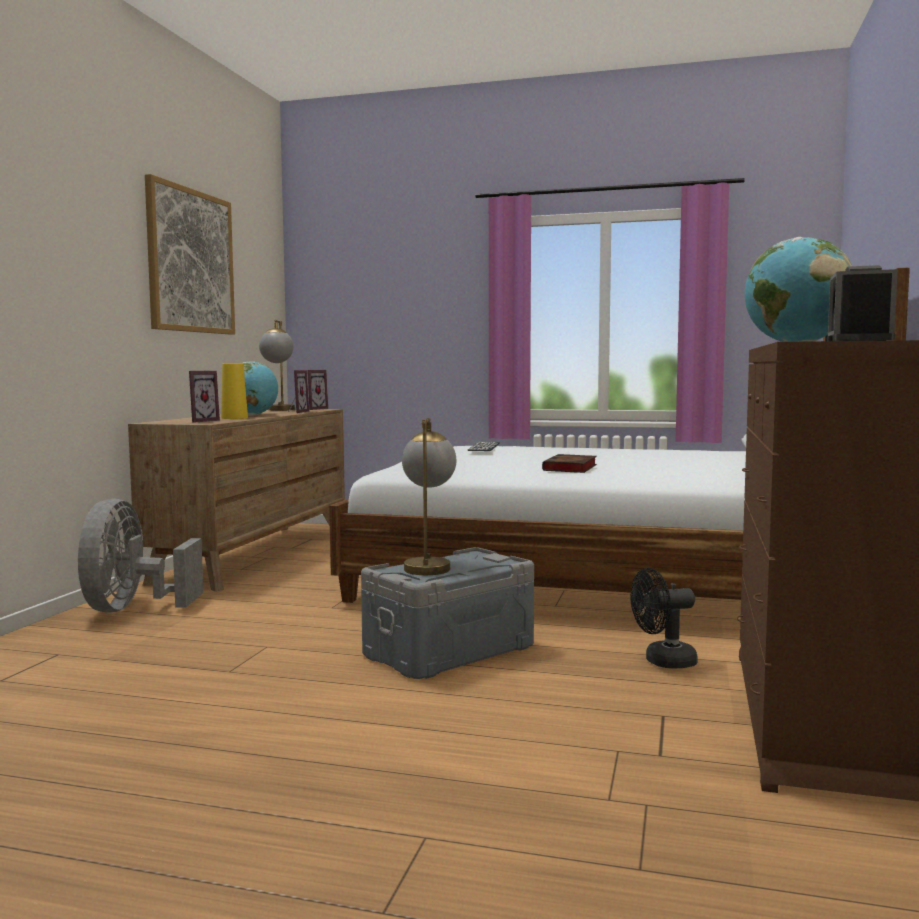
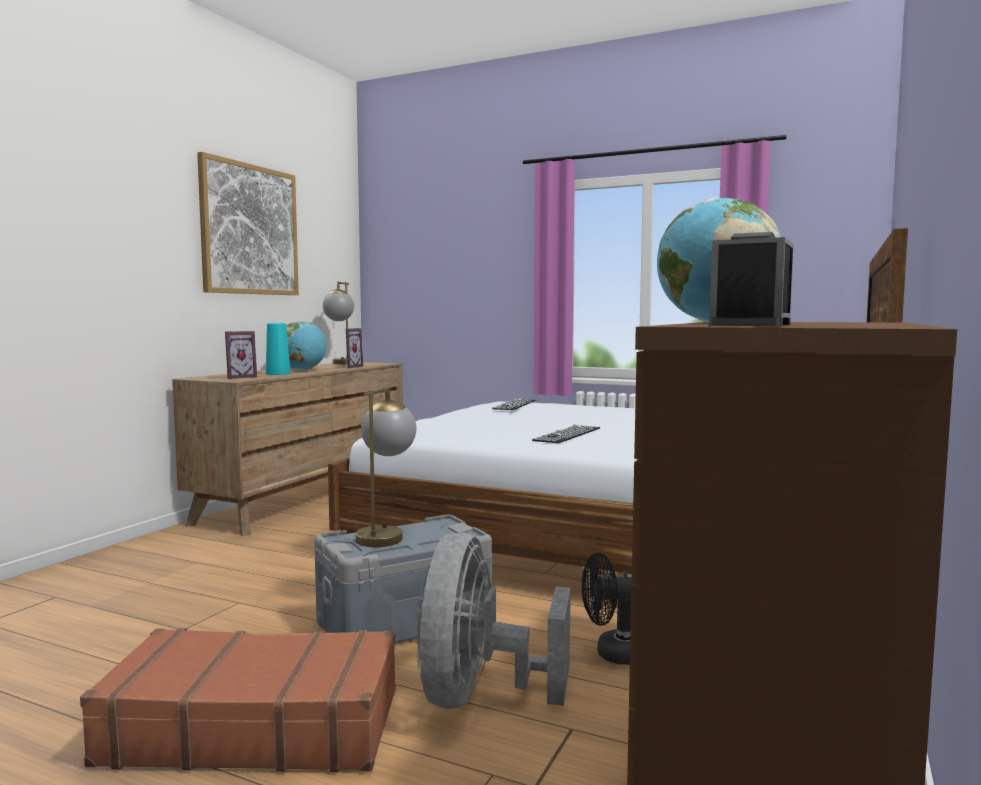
camera: 10 degrees right, 0 degrees up
grey fan [78,499,203,613] -> grey fan moved to [417,532,571,709]
yellow vase [221,363,248,419] -> turquoise vase [266,323,291,375]
picture frame [307,370,328,410] -> none
book [542,454,597,473] -> keyboard [532,425,600,443]
none -> brown suitcase [80,628,396,773]

